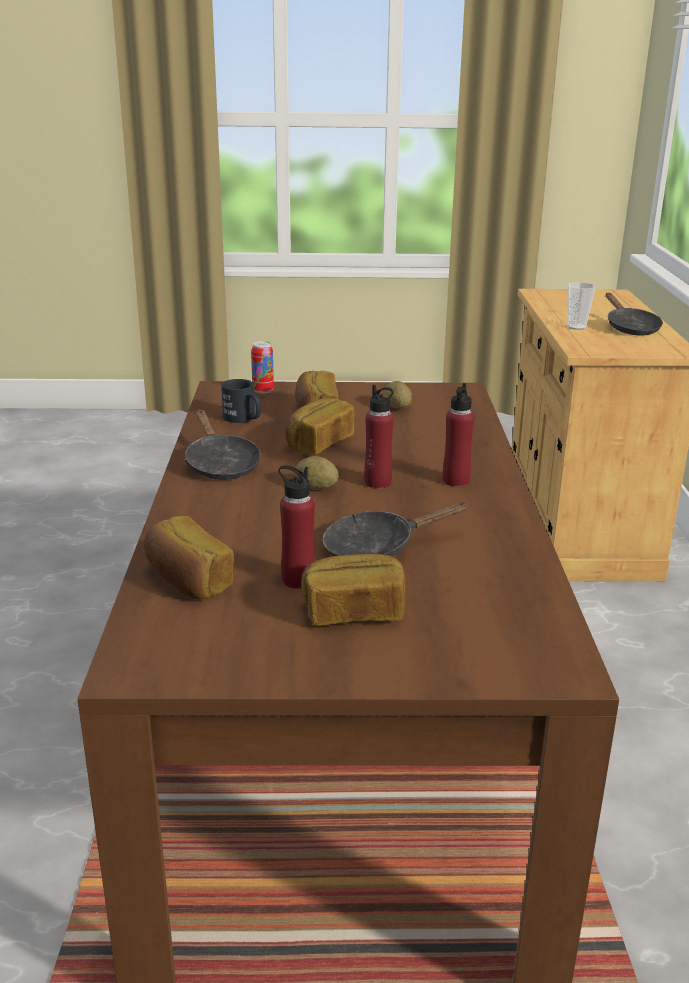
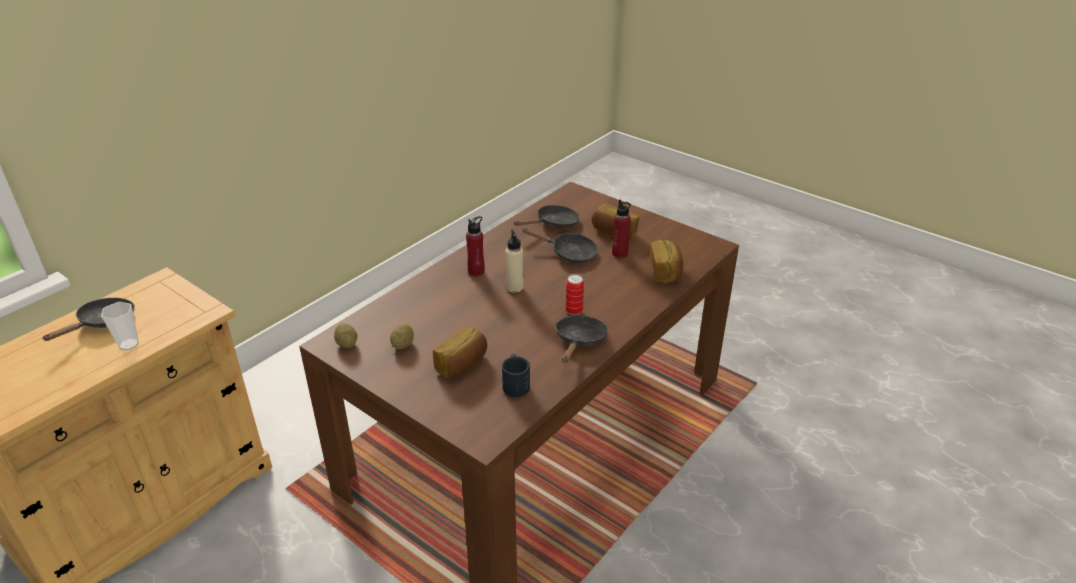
camera: 140 degrees left, 10 degrees up
can [251,341,274,394] -> can moved to [566,275,584,315]
bread [285,398,354,455] -> none
potato [296,456,339,489] -> potato moved to [334,323,358,348]
red bottle [364,385,394,489] -> beige bottle [505,230,524,293]
none -> black frying pan [514,205,580,228]

